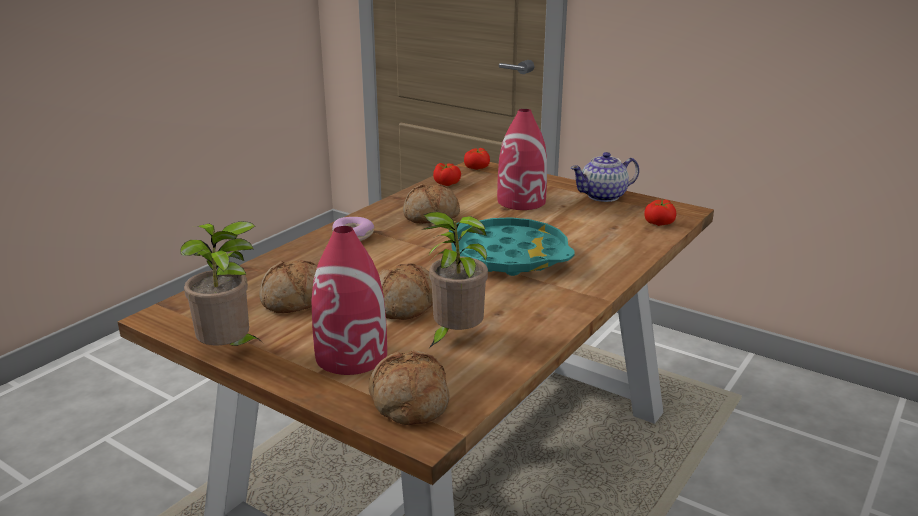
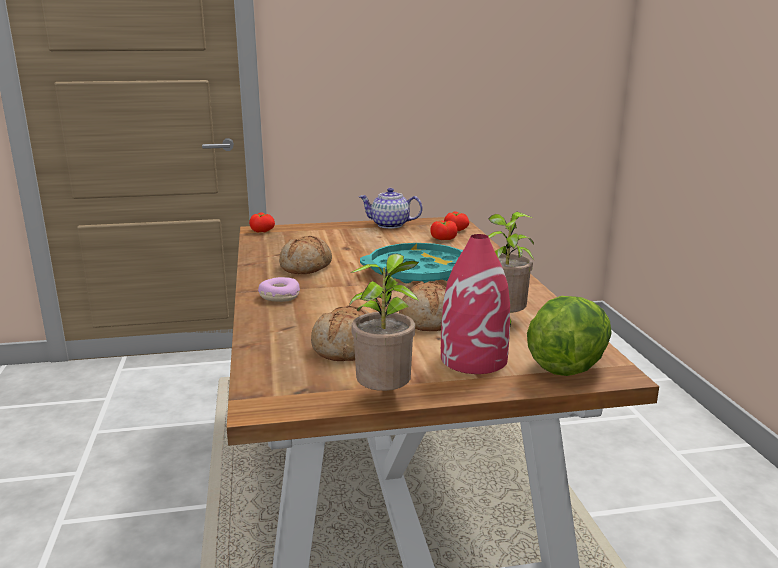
camera: 45 degrees left, 5 degrees down
bread [368,350,449,425] -> lettuce [527,296,612,376]
tomato [433,163,461,186] -> tomato moved to [430,220,457,240]
red vase [497,109,547,210] -> none
teapot [571,152,639,202] -> teapot turned 75 degrees clockwise [359,188,423,229]

